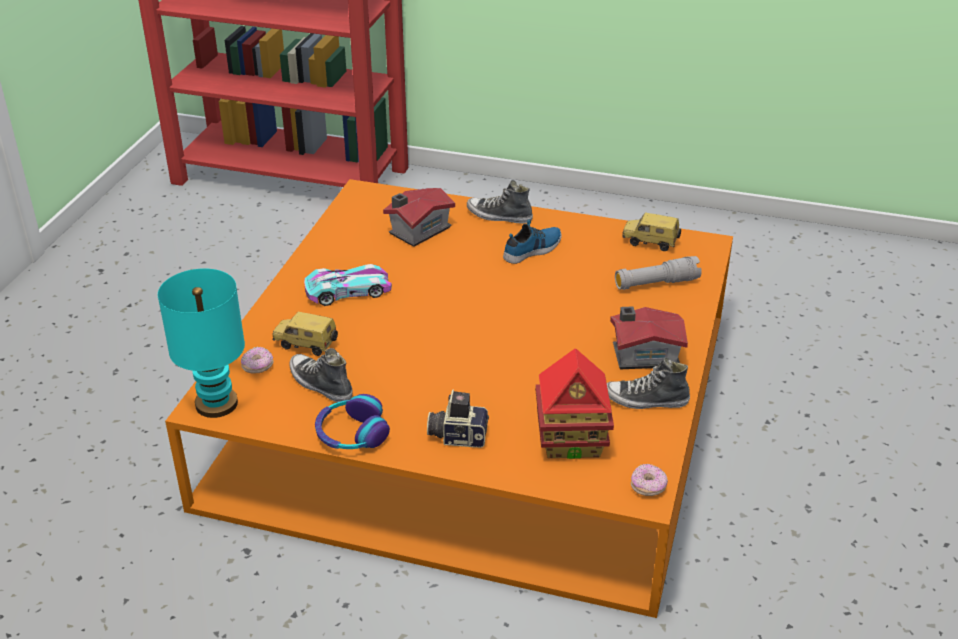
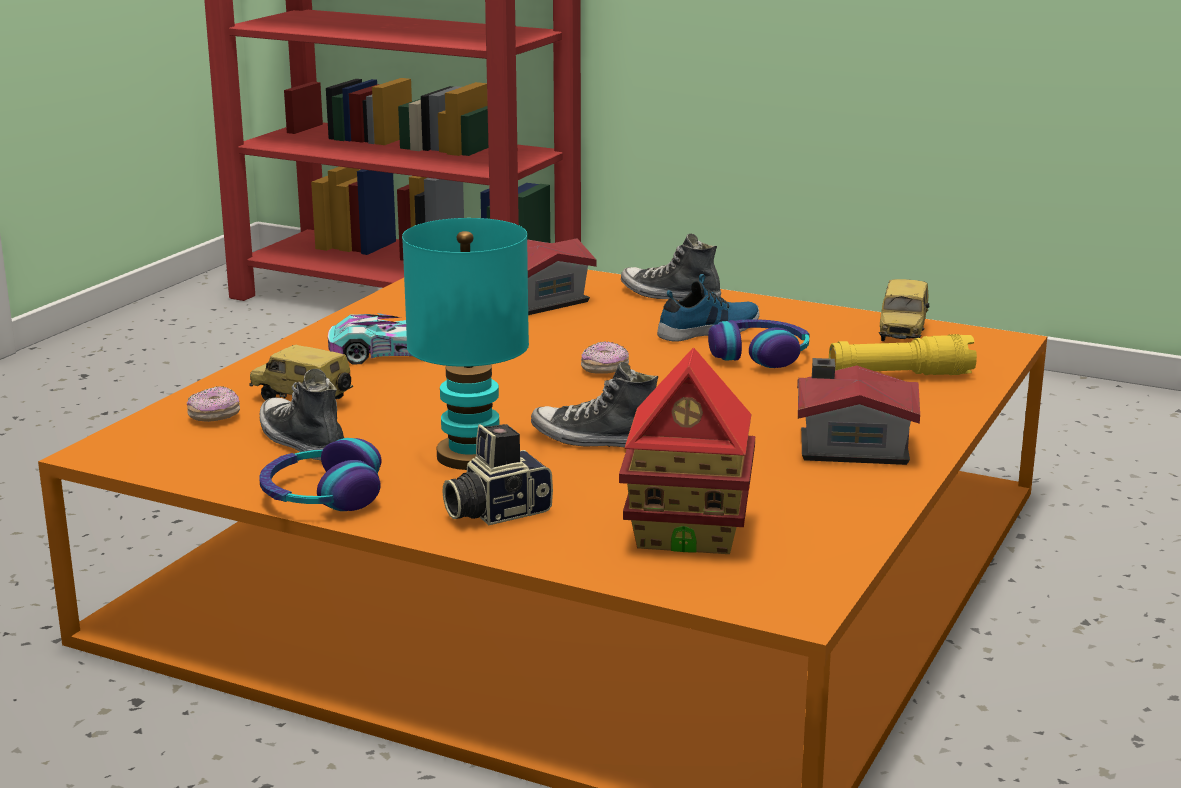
camera: 10 degrees right, 15 degrees down
turquoise table lamp [158,268,245,418] -> turquoise table lamp moved to [402,218,529,470]
camera [427,389,489,448] -> camera turned 45 degrees counterclockwise [442,424,553,525]
shoe [607,358,690,409] -> shoe moved to [531,362,658,447]
grey flashlight [615,256,702,290] -> yellow flashlight [829,334,977,375]
toy car [622,212,681,251] -> toy car turned 105 degrees counterclockwise [879,279,929,341]
donut [631,464,668,496] -> donut moved to [581,341,629,374]
none -> headphones [708,319,810,368]

